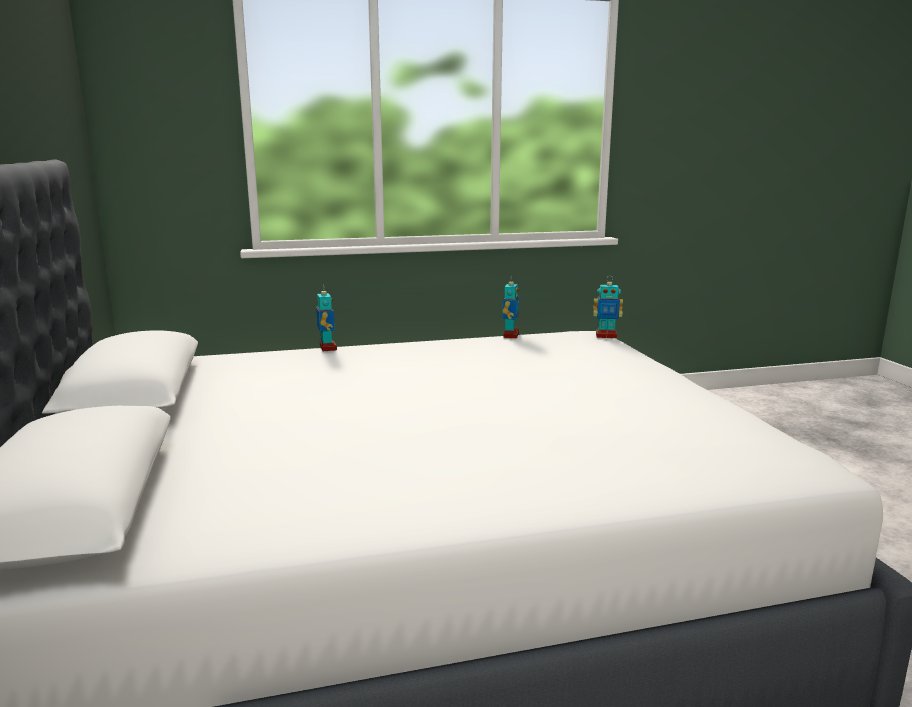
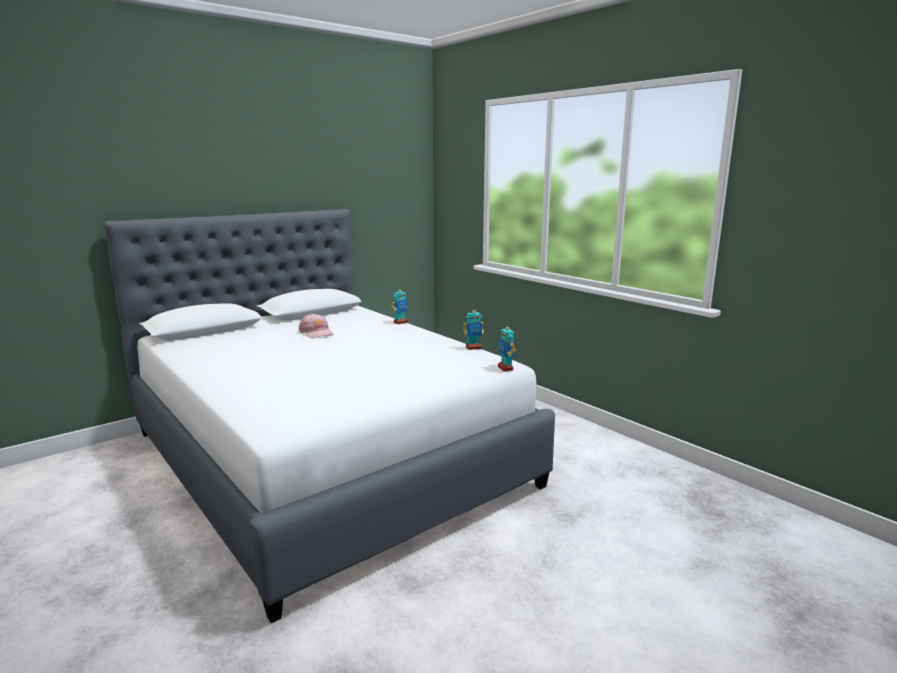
camera: 65 degrees right, 0 degrees up
none -> pink cap [299,313,334,338]

